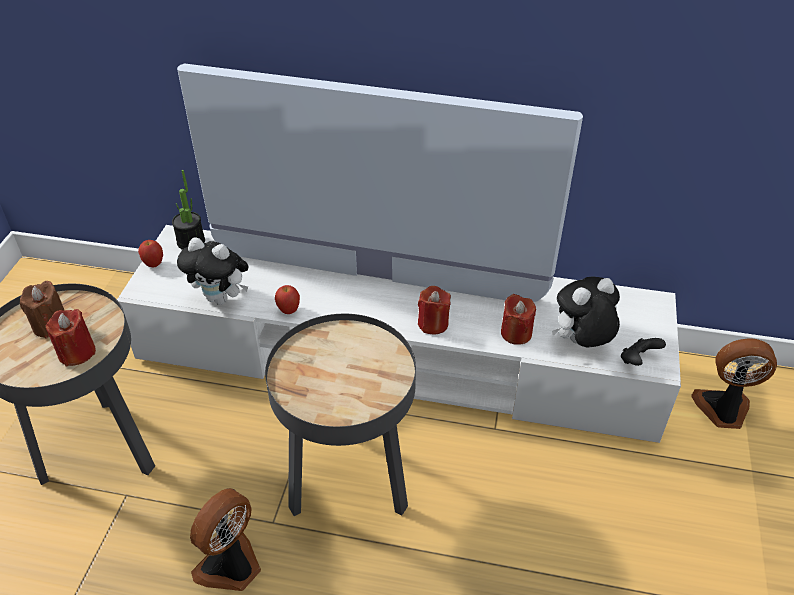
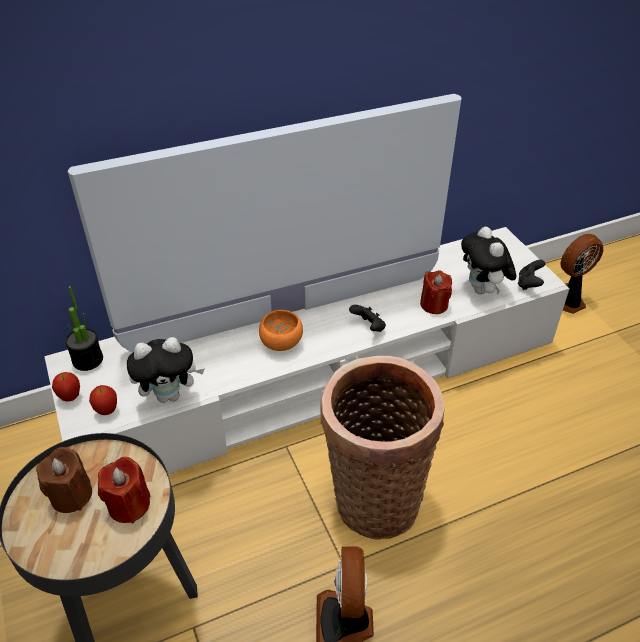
camera: 35 degrees left, 0 degrees up
black side table [265,314,416,516] -> basket [320,356,444,540]
apple [275,285,300,314] -> apple moved to [89,385,117,415]
red candle [418,286,451,335] -> black game controller [349,305,386,332]
plush toy [552,277,620,347] -> plush toy turned 45 degrees counterclockwise [461,227,516,295]
none -> orange bowl [259,310,303,351]

